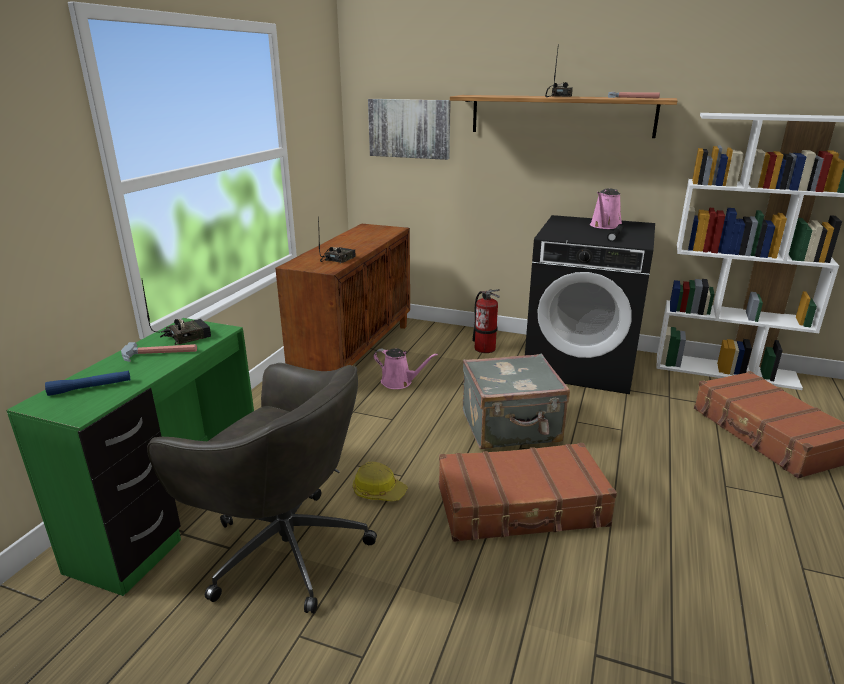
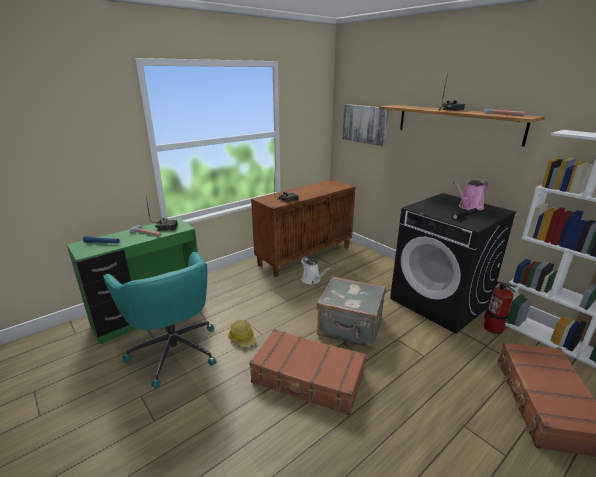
camera: 30 degrees right, 0 degrees up
grey office chair [147,363,377,614] -> turquoise office chair [103,252,216,388]
pink watering can [373,348,438,389] -> white watering can [301,257,330,284]
fire extinguisher [472,289,500,353] -> fire extinguisher moved to [484,281,517,334]

